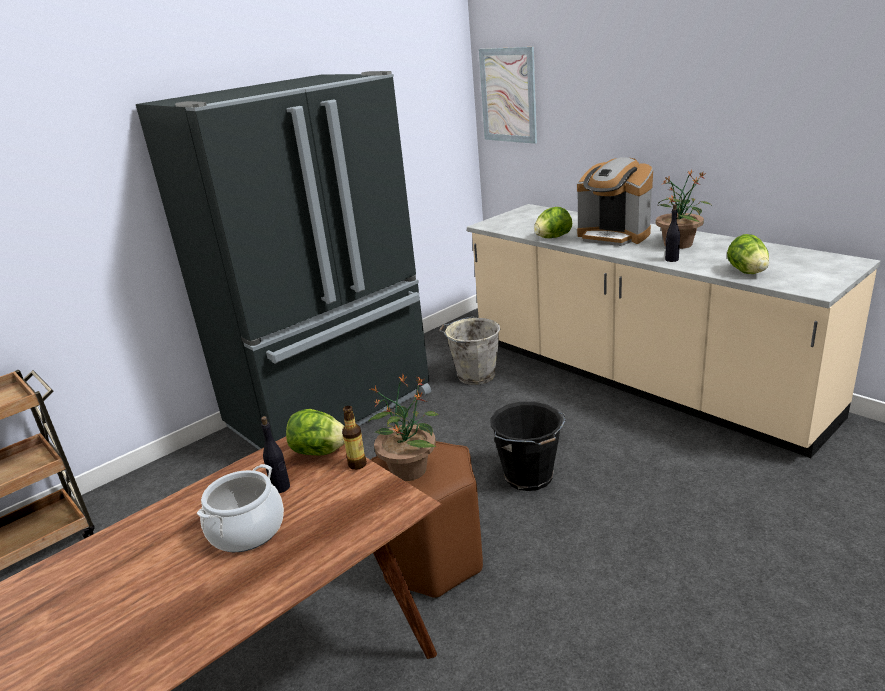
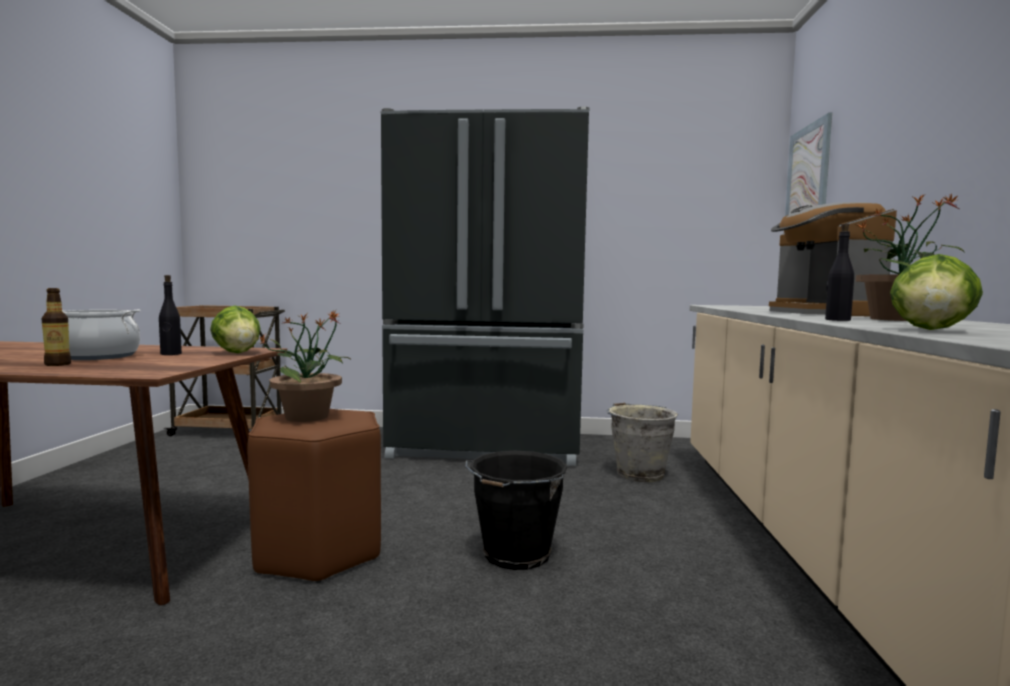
camera: 45 degrees right, 20 degrees down
bottle [342,406,367,470] -> bottle moved to [42,288,71,366]
lettuce [534,207,572,238] -> none

